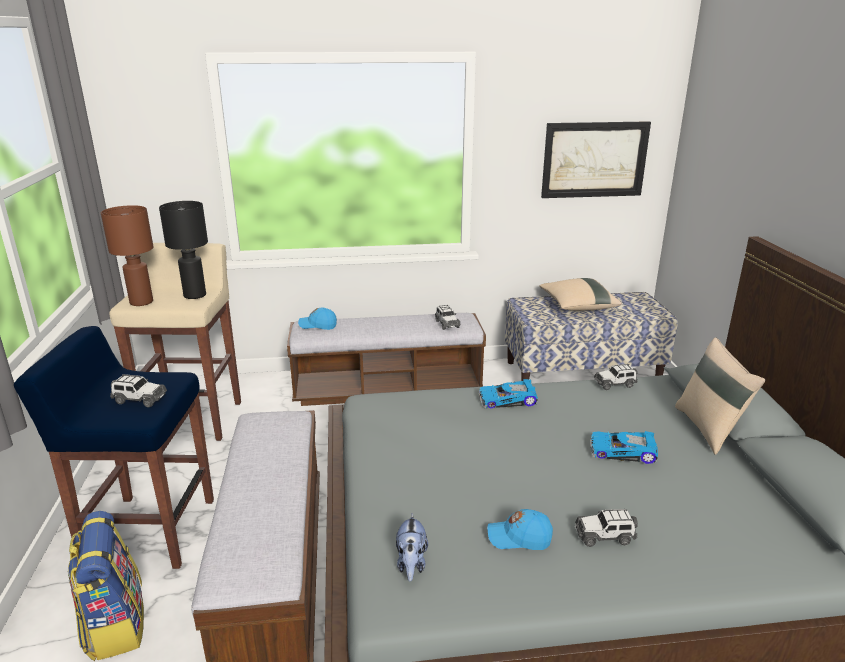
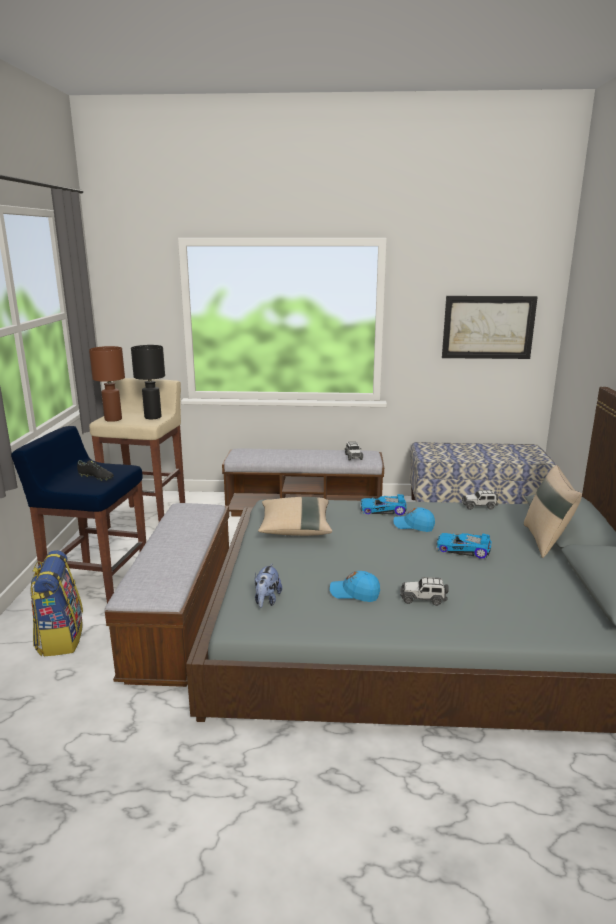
camera: 10 degrees right, 5 degrees down
toy car [110,374,167,407] -> black shoe [77,460,114,481]
blue cap [298,308,337,330] -> blue cap moved to [393,507,435,532]
beige pillow [539,278,622,311] -> beige pillow moved to [258,497,332,536]

